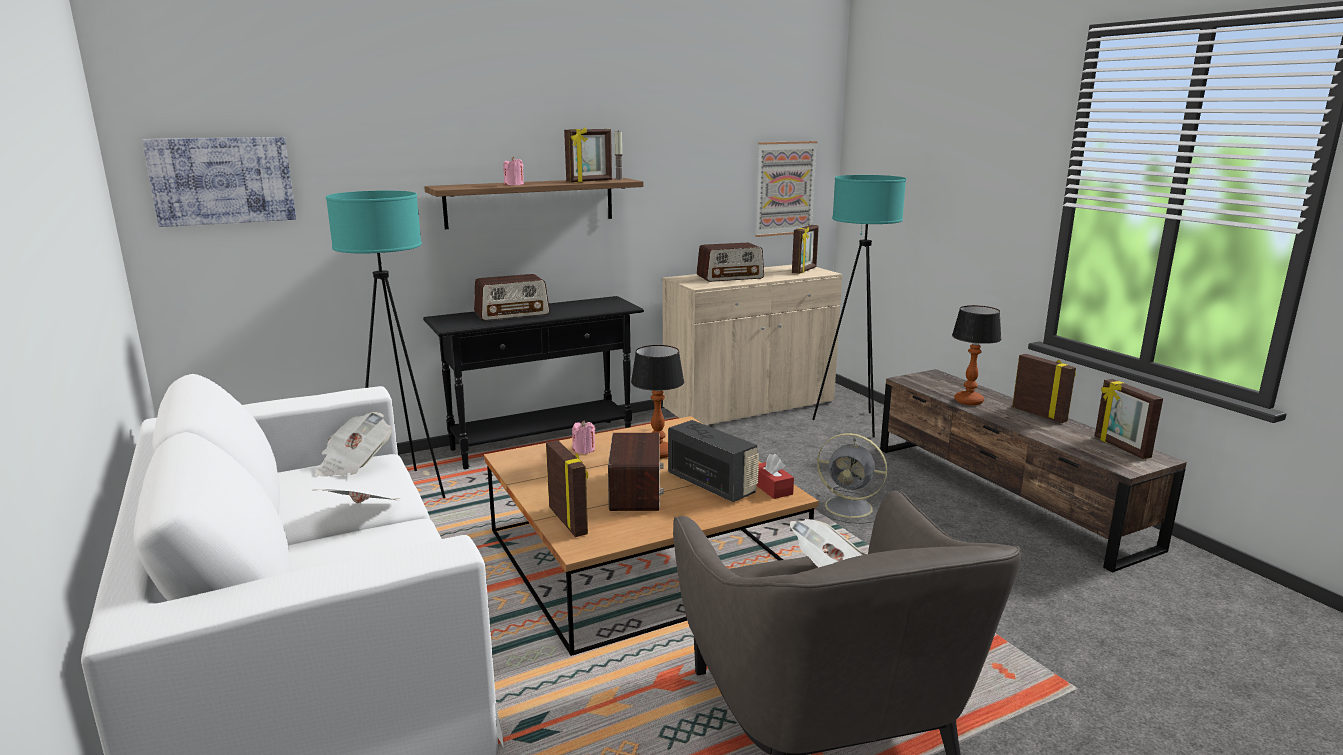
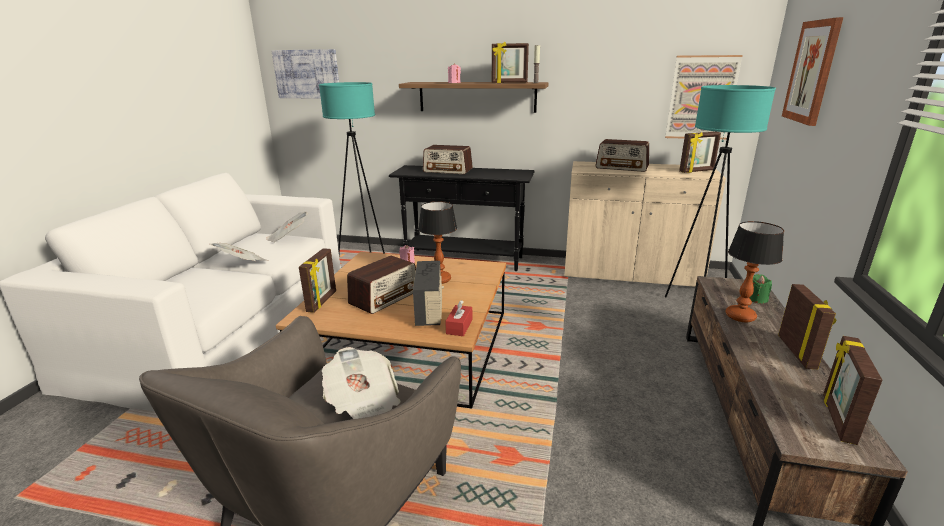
camera: 40 degrees right, 5 degrees up
grey fan [815,433,887,524] -> none
none -> green candle [749,274,772,303]
none -> picture [782,17,844,126]

